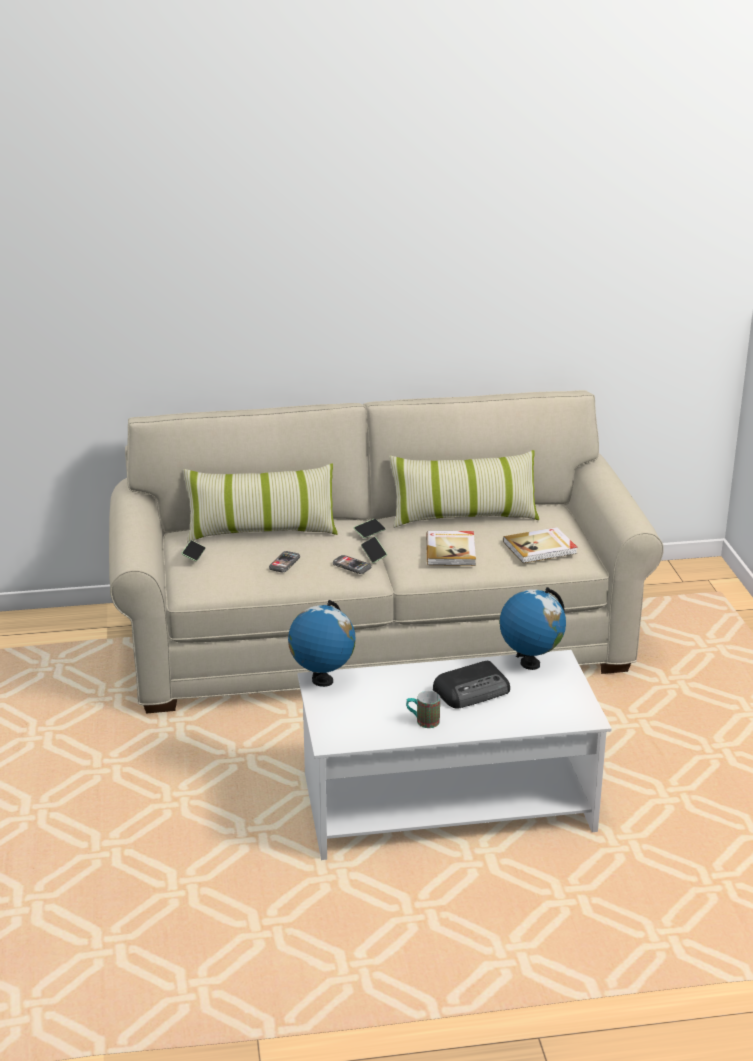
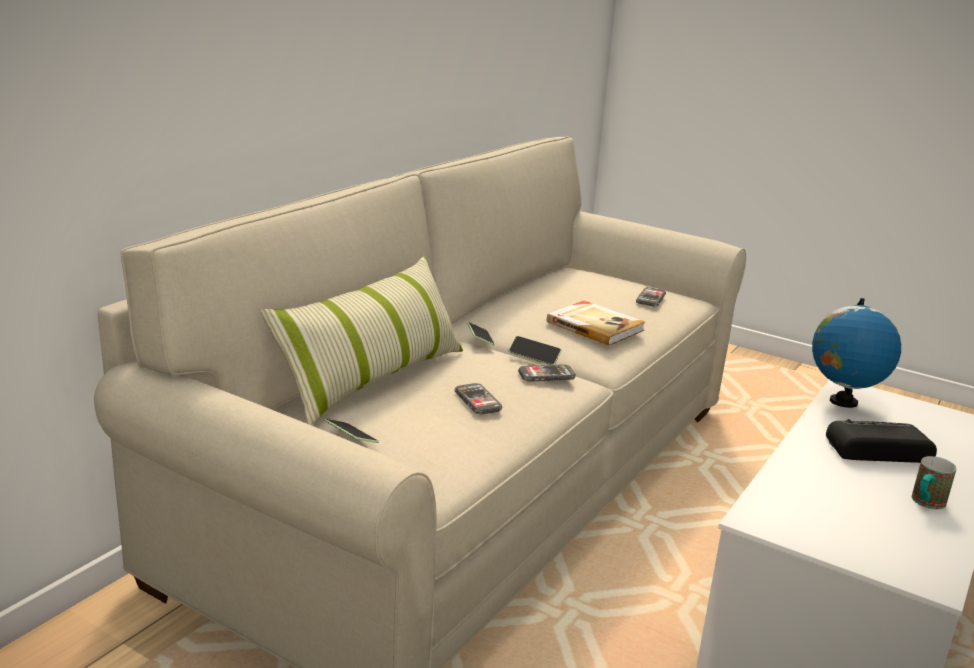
camera: 50 degrees left, 5 degrees down
globe [288,600,356,687] -> none
pillow [389,450,539,528] -> none
radio [433,661,510,709] -> radio turned 105 degrees counterclockwise [826,419,937,463]
book [503,527,578,563] -> phone [636,287,666,306]

